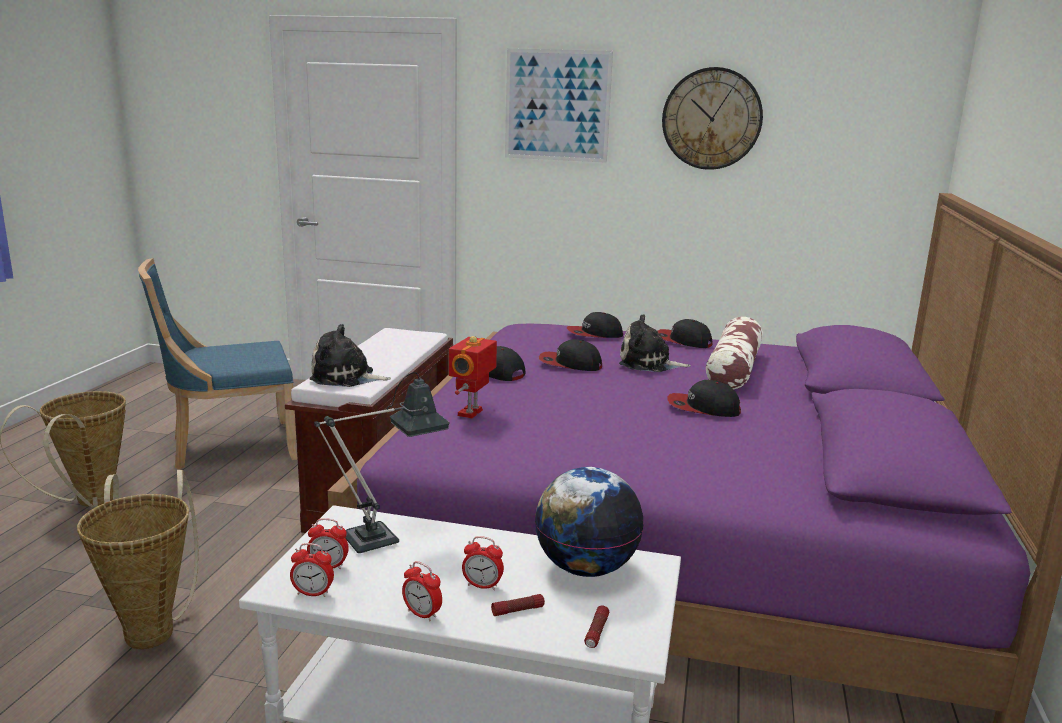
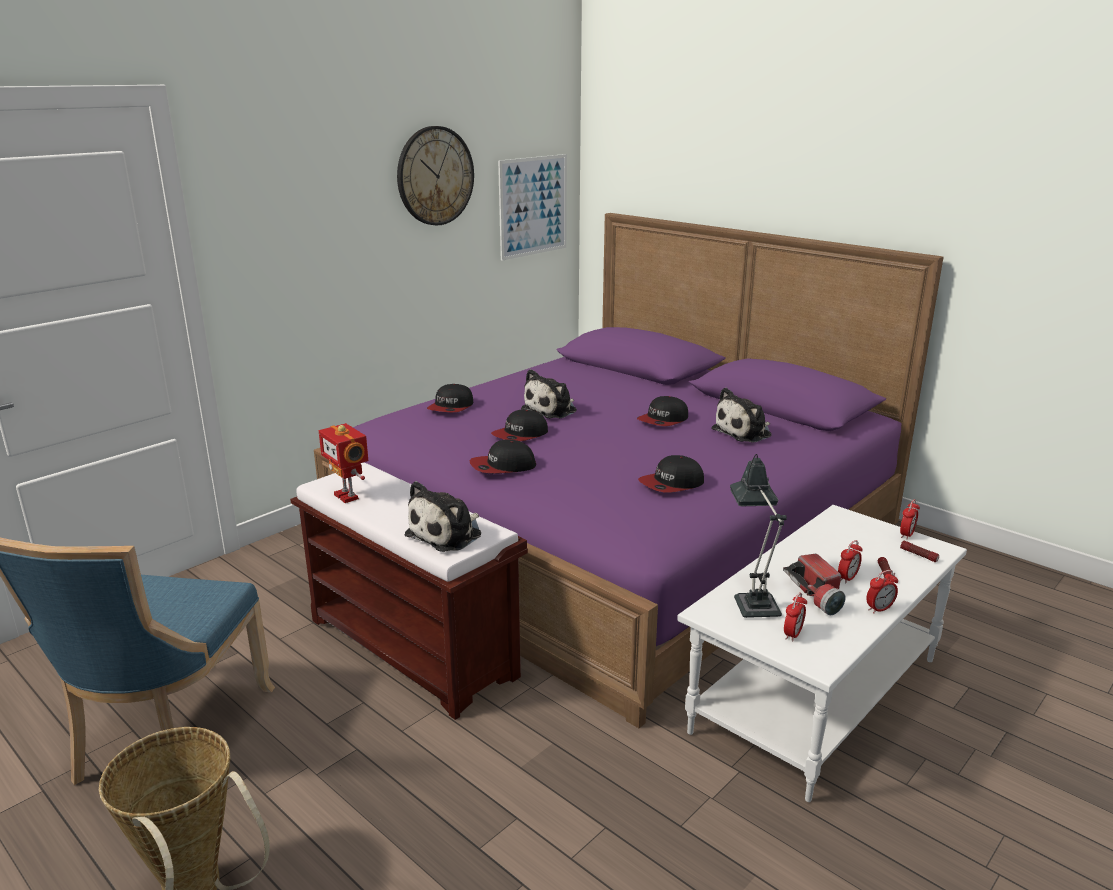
camera: 60 degrees left, 5 degrees up
basket [77,470,199,649] -> none
alarm clock [290,543,334,597] -> alarm clock moved to [900,499,920,539]
toy robot [449,336,497,418] -> toy robot moved to [319,423,368,503]
picture [505,48,613,163] -> picture moved to [498,154,567,261]
globe [535,467,644,577] -> none
cap [657,319,713,348] -> cap moved to [638,455,704,493]
pillow [706,317,763,389] -> none
none -> plush toy [711,388,772,443]
none -> flashlight [783,554,845,615]

